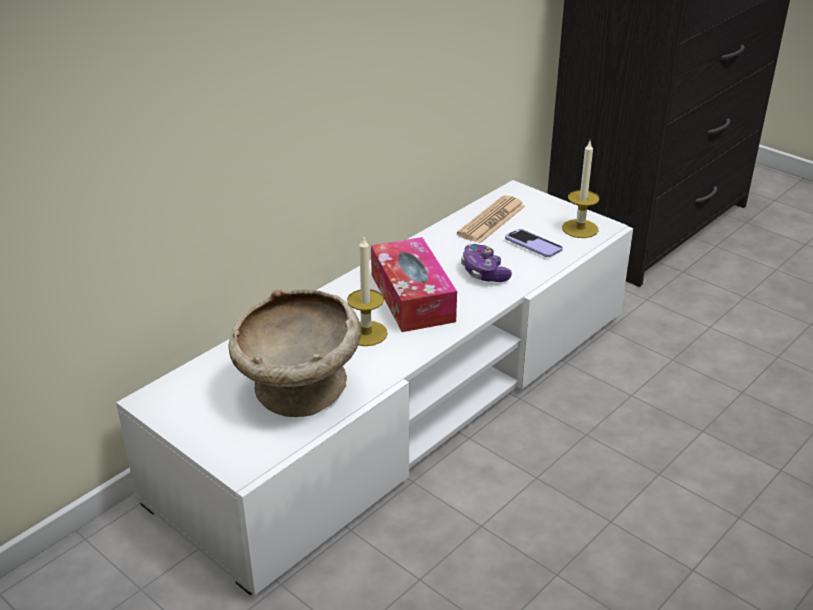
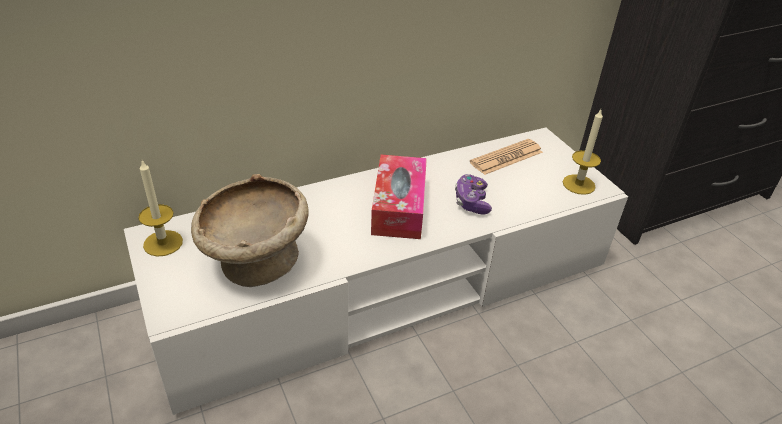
camera: 20 degrees right, 5 degrees up
candle [347,235,388,346] -> candle moved to [138,160,183,257]
phone [505,229,563,257] -> none

